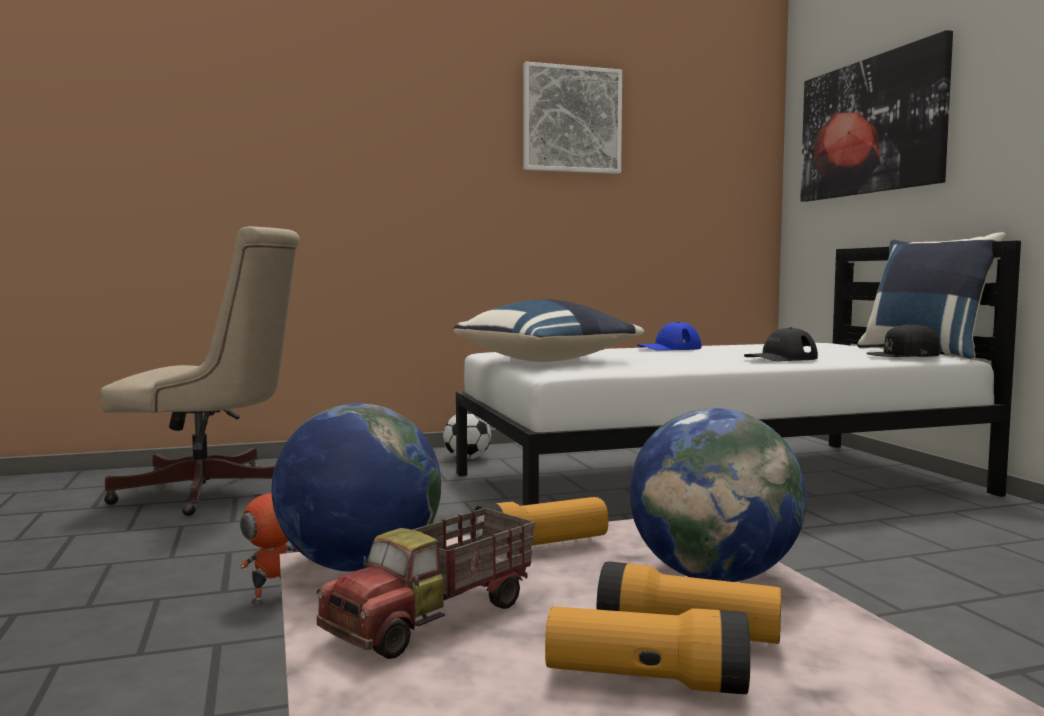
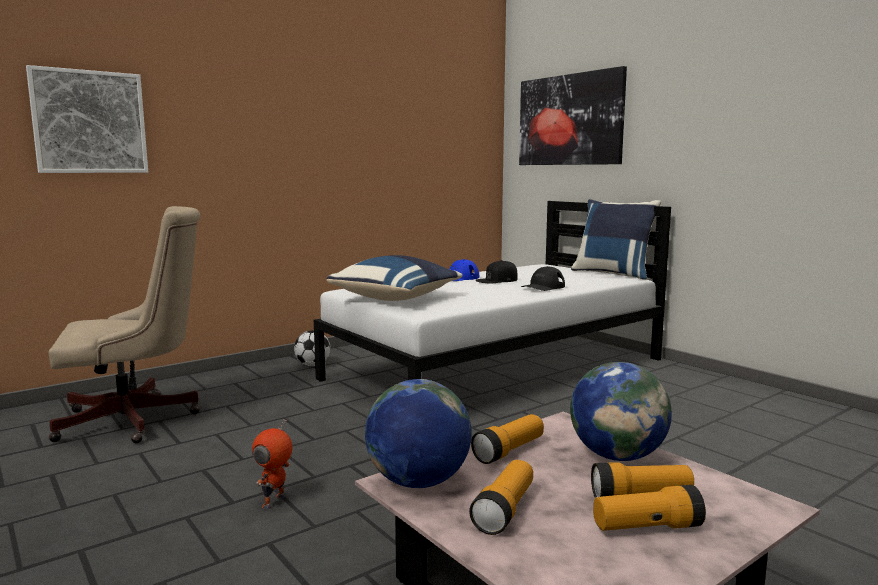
camera: 20 degrees left, 5 degrees up
toy truck [317,508,536,659] -> flashlight [469,460,533,535]
picture [523,62,622,174] -> picture moved to [26,65,148,173]
black cap [866,323,939,357] -> black cap moved to [476,260,518,284]

